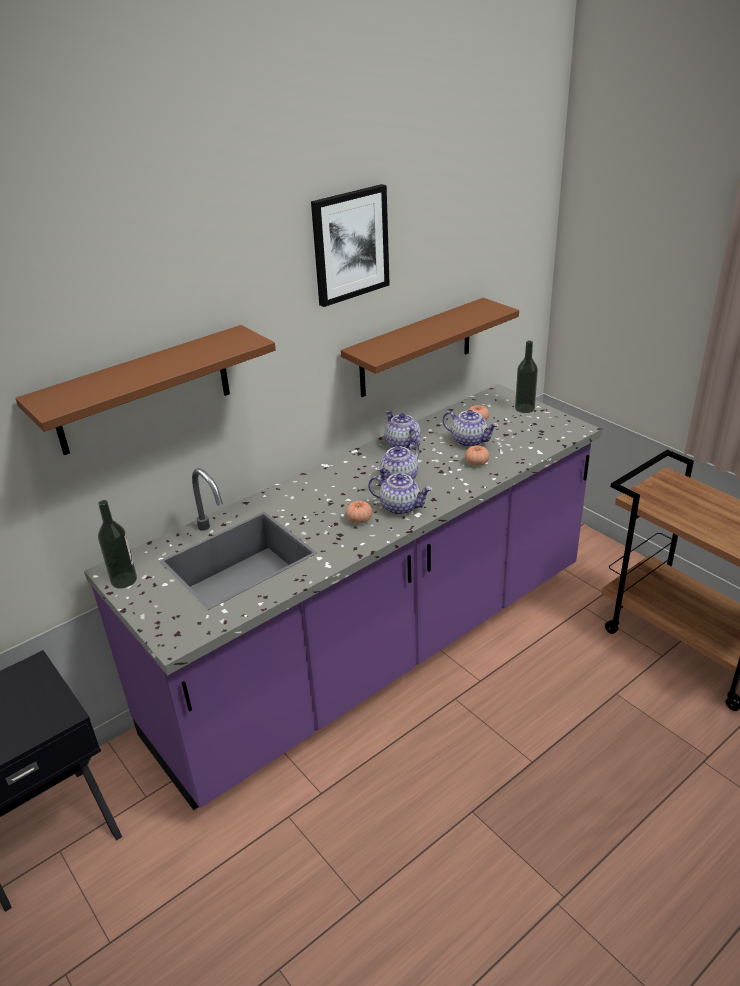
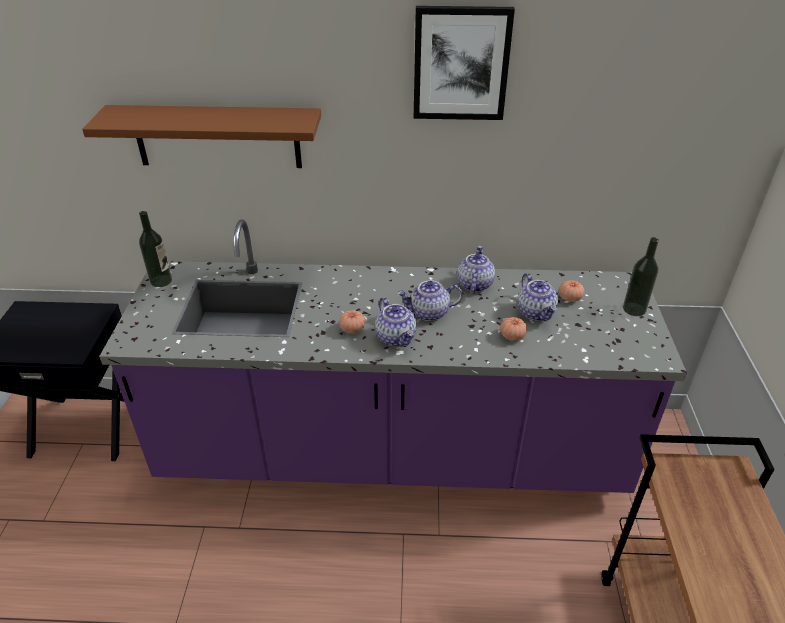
camera: 40 degrees right, 5 degrees up
brown shelf [341,298,519,397] -> none

